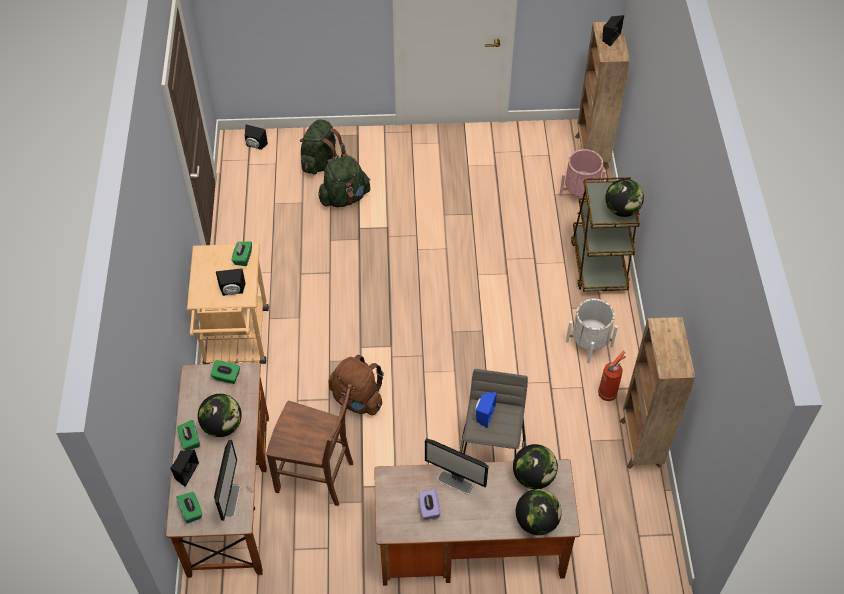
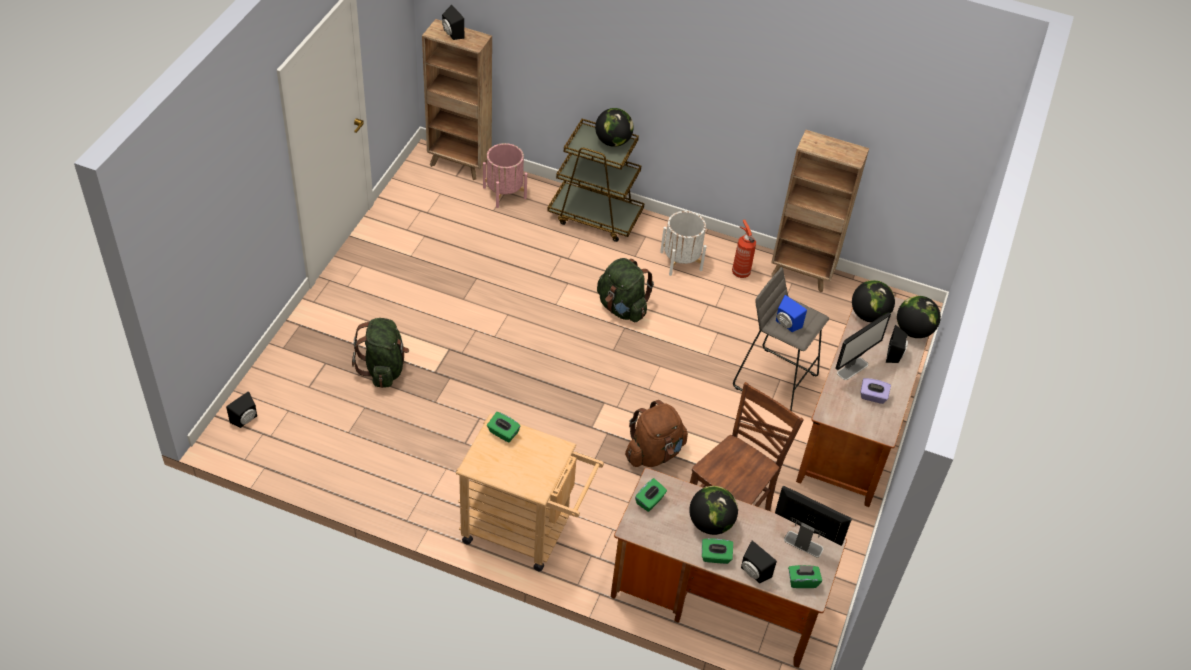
camera: 70 degrees left, 5 degrees down
black speaker [216,268,246,296] -> black speaker moved to [886,325,908,363]
green backpack [300,119,346,175] -> green backpack moved to [597,258,654,322]

